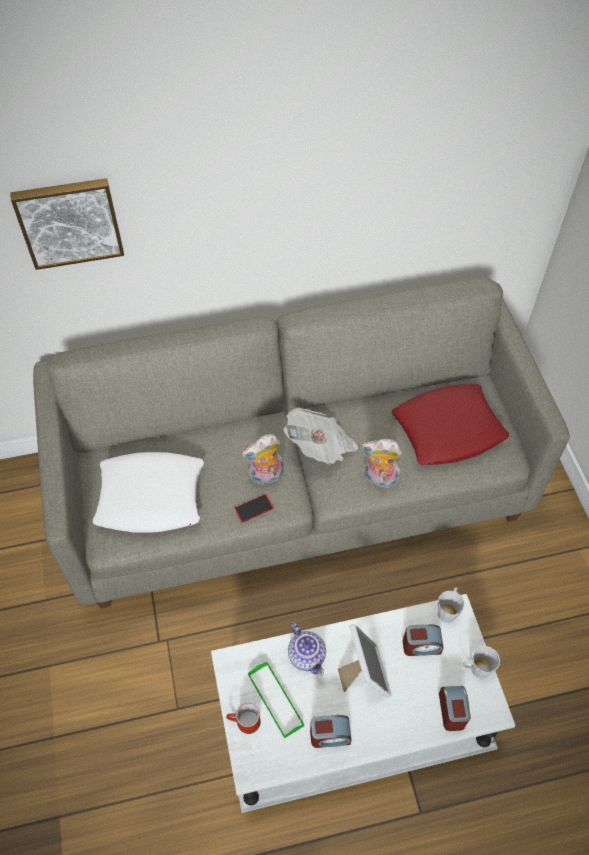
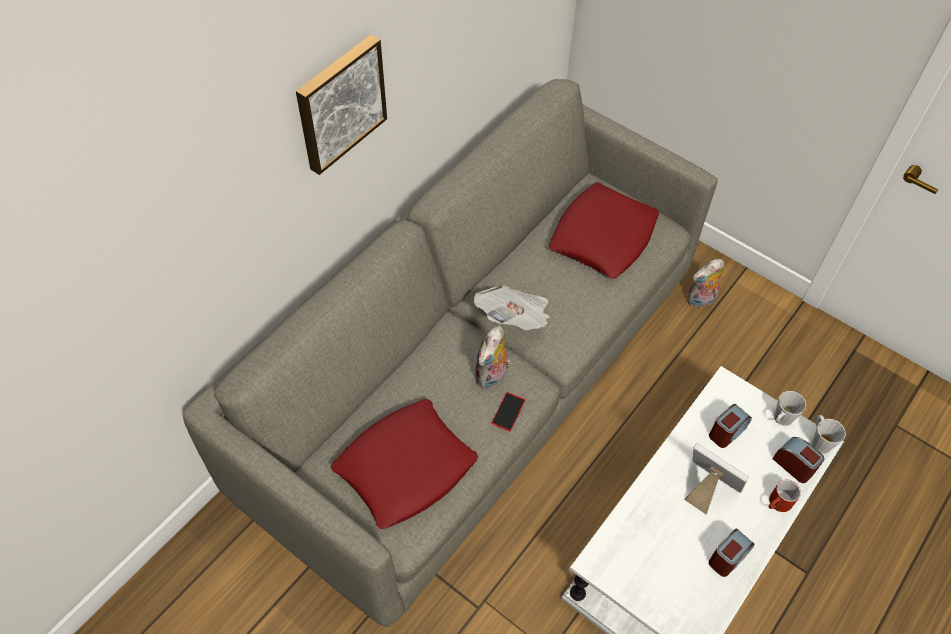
camera: 40 degrees left, 0 degrees up
picture [10,178,124,270] -> picture moved to [296,35,387,175]
white pillow [93,452,204,533] -> red pillow [331,399,478,529]
red mug [226,703,261,734] -> red mug moved to [769,479,801,512]
green tray [248,662,304,738] -> none
teapot [288,621,326,676] -> none
plush toy [361,439,402,488] -> plush toy moved to [687,259,724,308]
grey mug [438,587,465,623] -> grey mug moved to [812,415,846,454]

